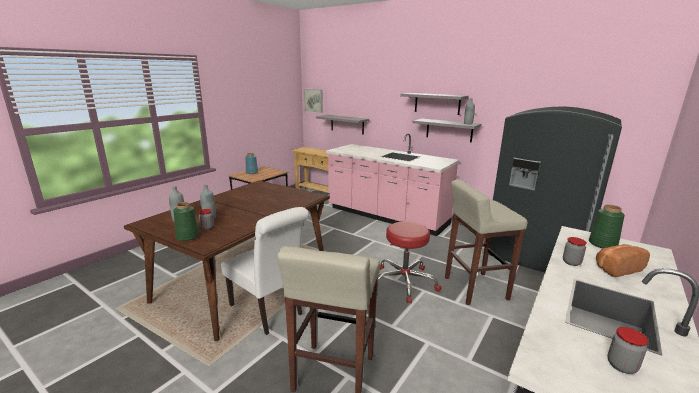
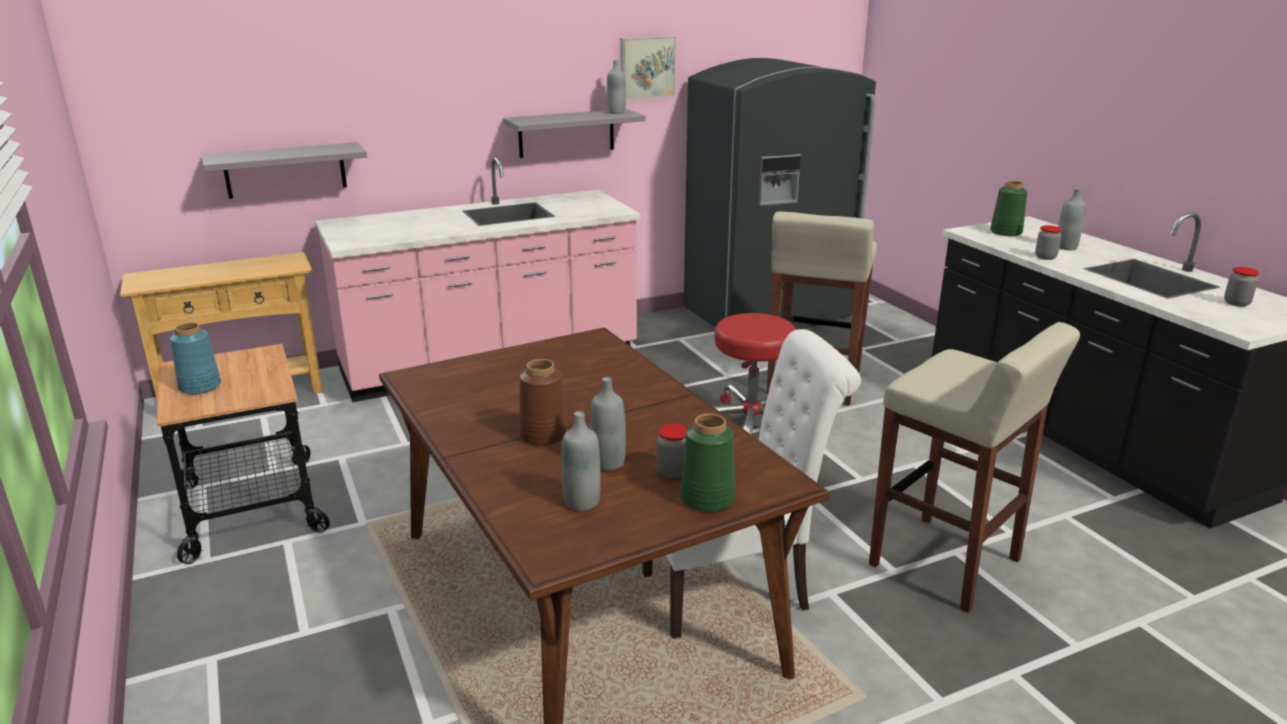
camera: 60 degrees left, 5 degrees up
picture [304,89,323,113] -> picture moved to [620,36,676,99]
grey shelf [400,93,469,115] -> none
bread [596,244,650,277] -> grey bottle [1058,188,1086,250]
none -> brown vase [519,359,568,446]

